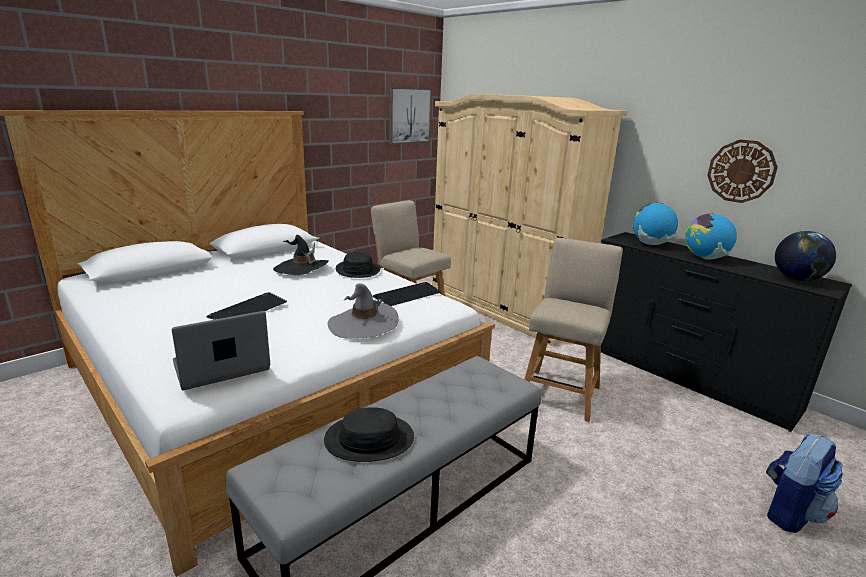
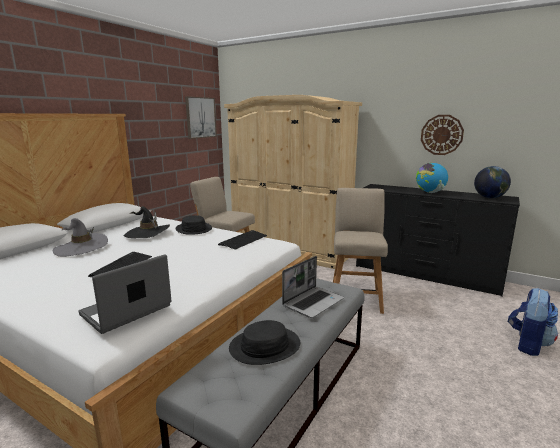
camera: 15 degrees left, 5 degrees down
grey hat [328,283,399,339] -> grey hat moved to [53,218,108,257]
globe [633,202,678,245] -> none
none -> laptop [282,256,344,318]

